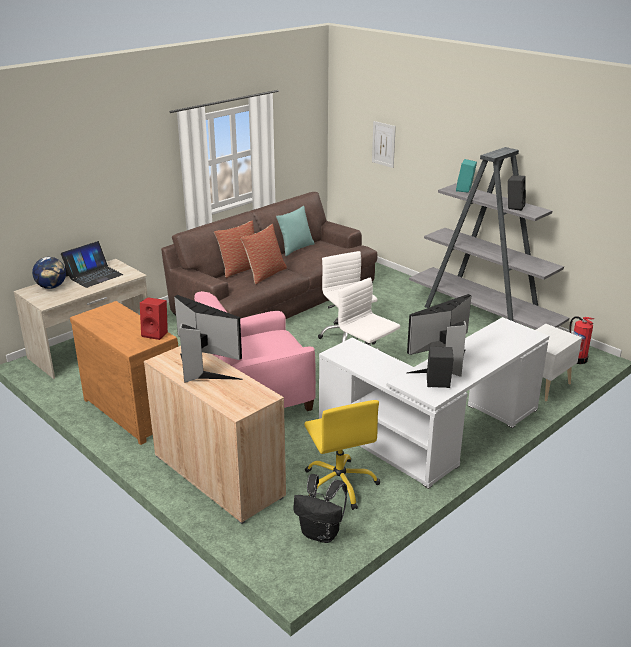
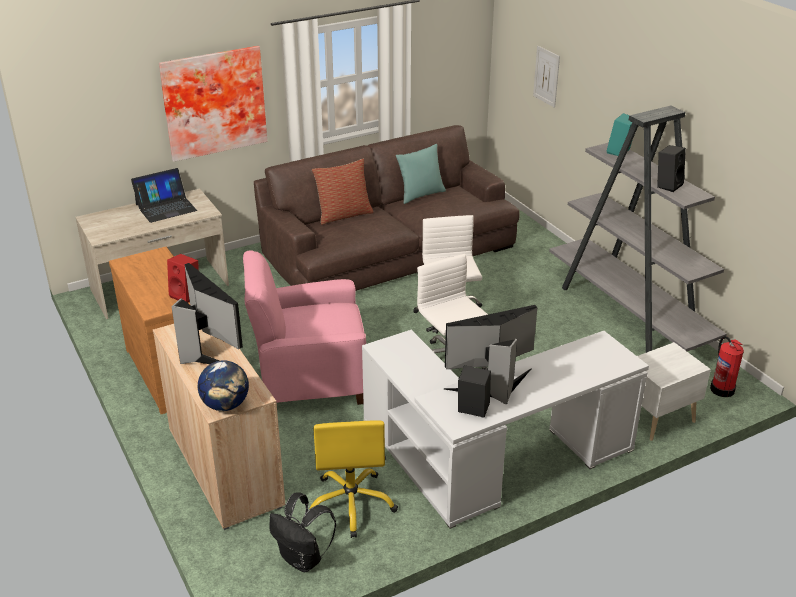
camera: 15 degrees right, 5 degrees up
globe [32,257,66,289] -> globe moved to [198,360,249,411]
pillow [241,224,287,285] -> none
none -> picture [159,46,267,162]

